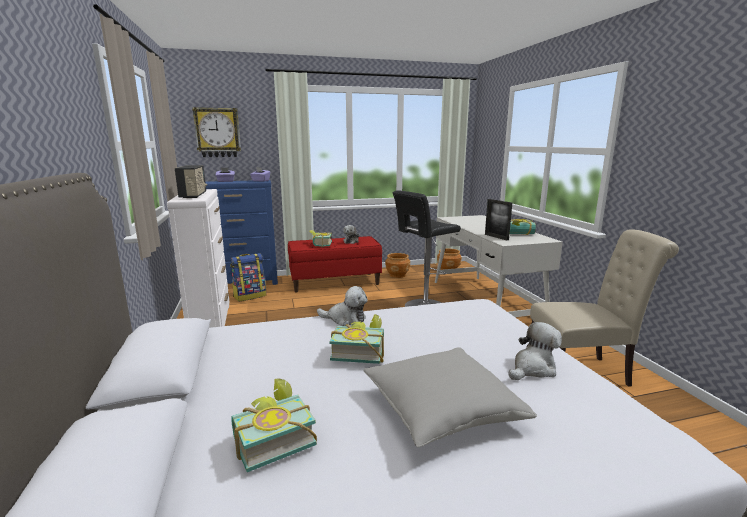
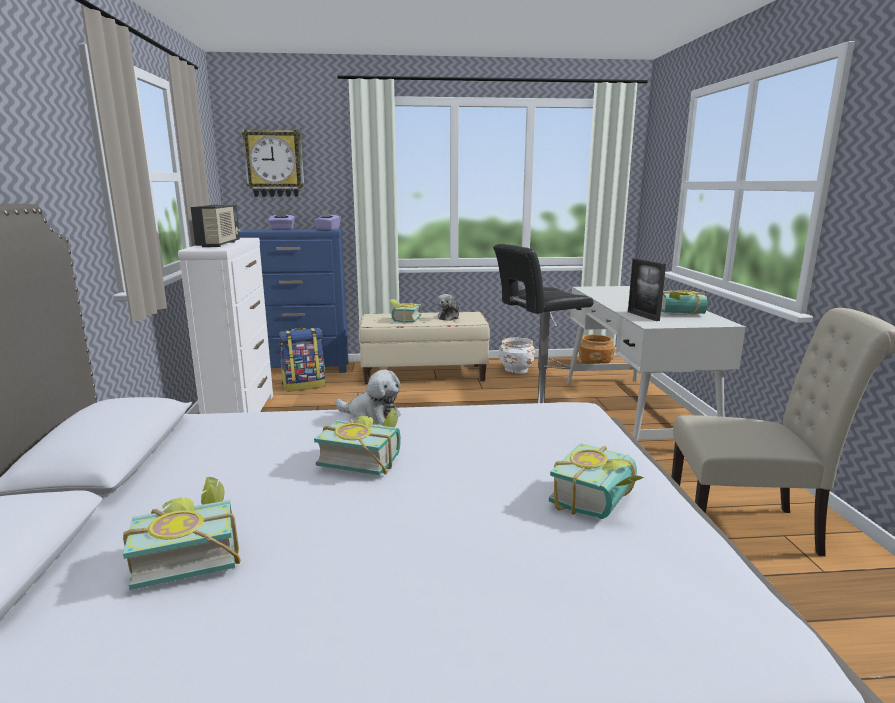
camera: 10 degrees right, 0 degrees up
red bench [288,236,382,292] -> beige bench [359,312,490,385]
grey pillow [364,347,537,447] -> none
brown planter [385,253,410,278] -> white planter [499,337,535,374]
plush toy [508,322,562,380] -> book [549,443,644,519]

